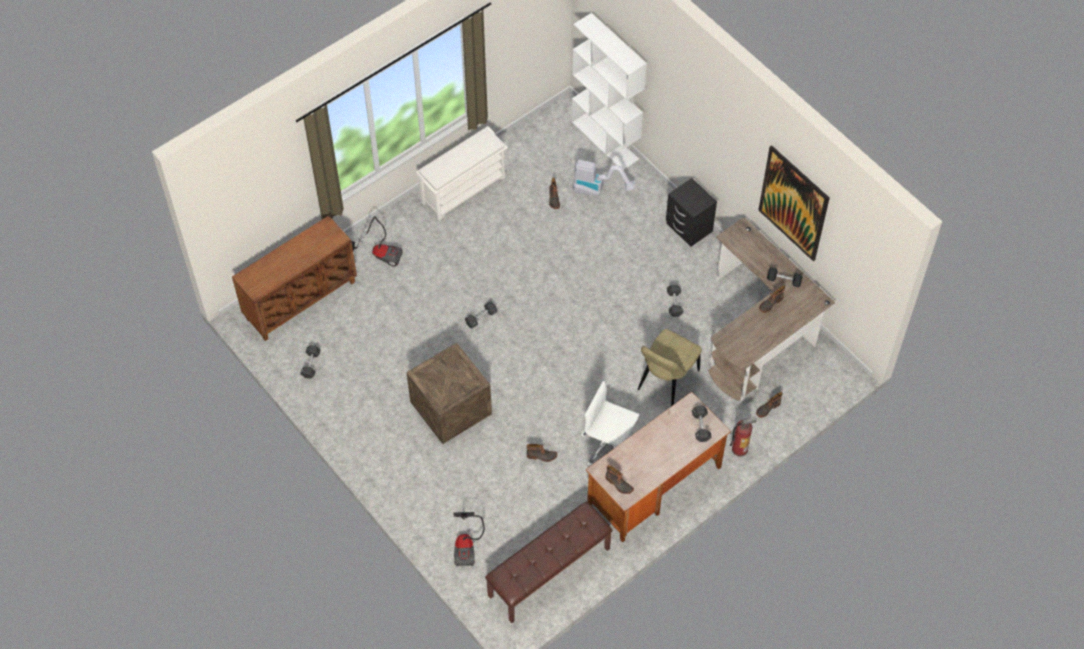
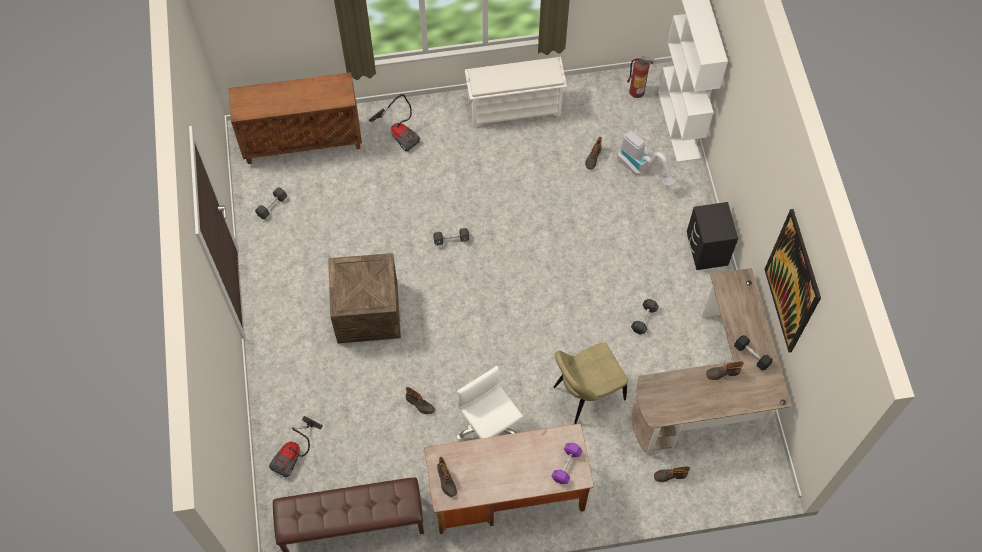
camera: 30 degrees right, 5 degrees up
black dumbbell [692,406,712,442] -> purple dumbbell [551,443,582,484]
fire extinguisher [730,417,757,456] -> fire extinguisher moved to [627,56,654,98]

